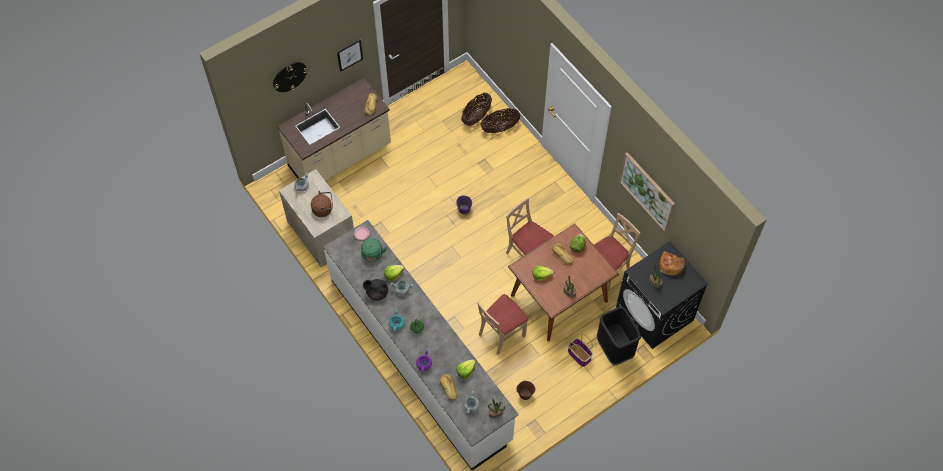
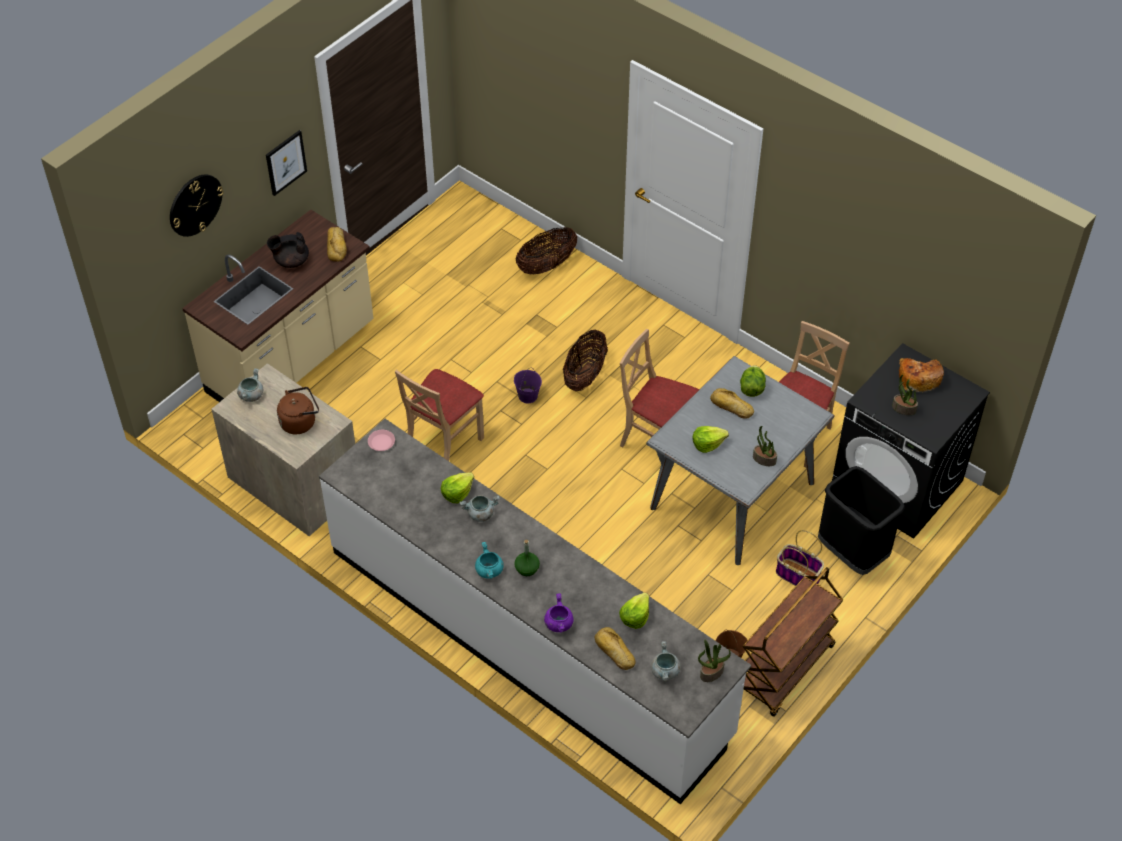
camera: 15 degrees left, 10 degrees down
green kettle [361,238,387,262] -> none
black teapot [363,279,388,301] -> black teapot moved to [267,232,309,268]
basket [461,93,492,126] -> basket moved to [563,330,608,391]
beige chair [477,294,529,355] -> beige chair moved to [395,369,484,461]
brown dining table [508,223,619,341] -> grey dining table [646,356,835,565]
picture [619,152,675,232] -> none
none -> brown cart [743,567,843,717]

